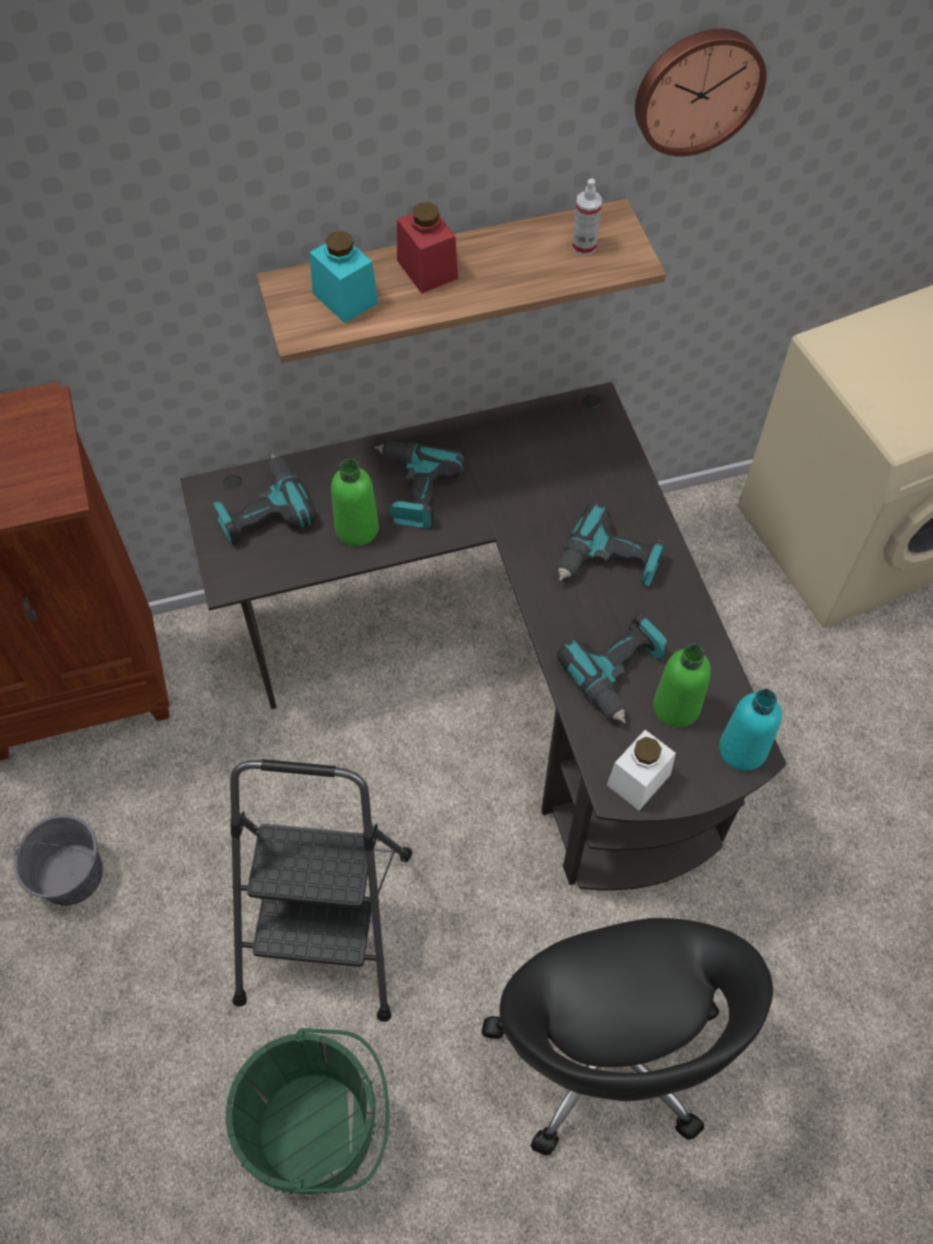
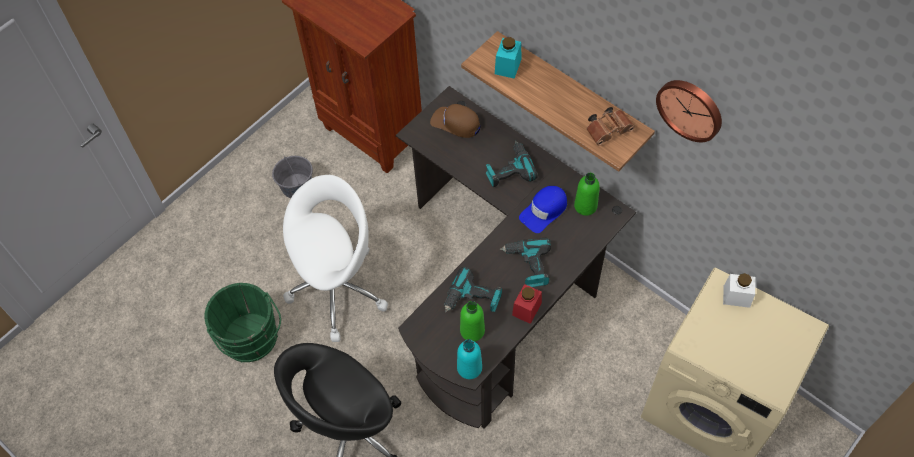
camera: 60 degrees right, 0 degrees up
power drill [213,454,316,546] -> brown cap [430,104,481,138]
black step ladder [230,759,412,1022] -> white office chair [283,175,388,342]
green bottle [331,459,379,546] -> green bottle moved to [574,173,600,216]
red jar [397,202,458,294] -> red jar moved to [512,284,542,324]
spray bottle [572,178,602,256] -> brown binoculars [586,107,635,145]
white jar [607,730,676,810] -> white jar moved to [723,273,755,308]
none -> blue cap [519,186,567,233]

